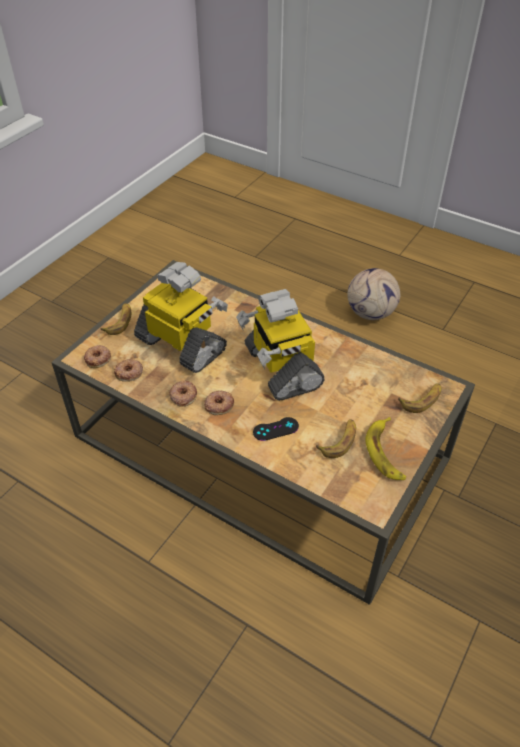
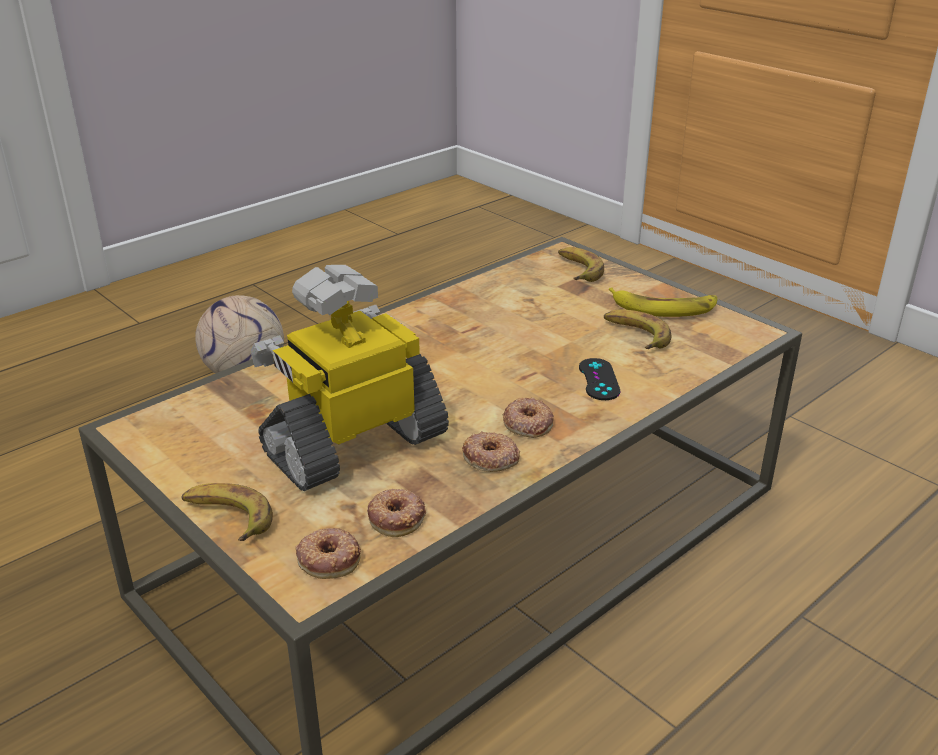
camera: 75 degrees left, 15 degrees down
toy robot [236,289,324,401] -> none

